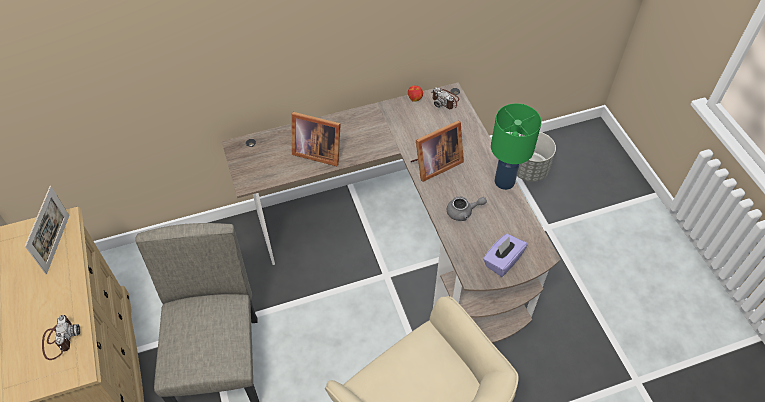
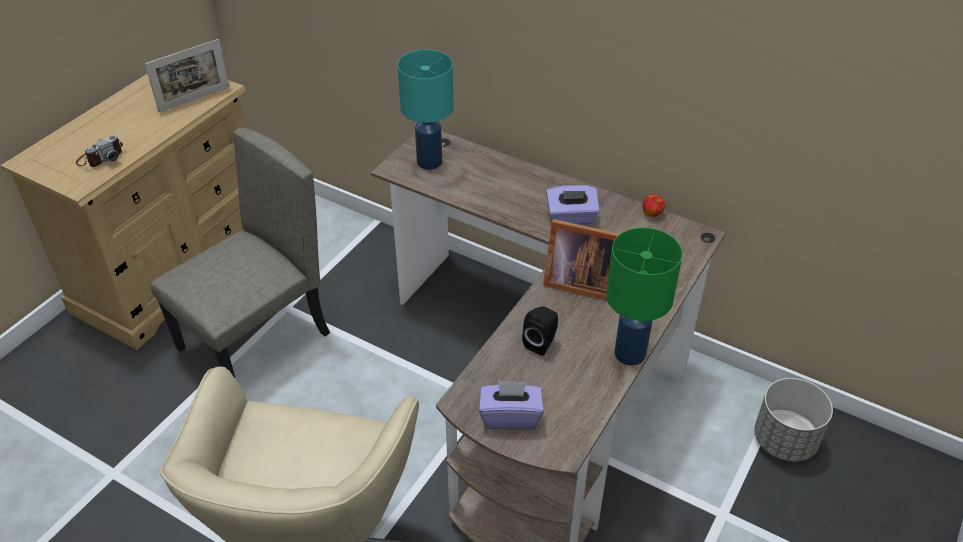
camera: 50 degrees right, 10 degrees down
picture frame [292,112,341,166] -> none
camera [431,87,459,109] -> none
grey teapot [447,196,487,221] -> black speaker [522,306,558,356]
none -> turquoise table lamp [398,50,454,170]
none -> purple tissue box [546,185,600,225]

